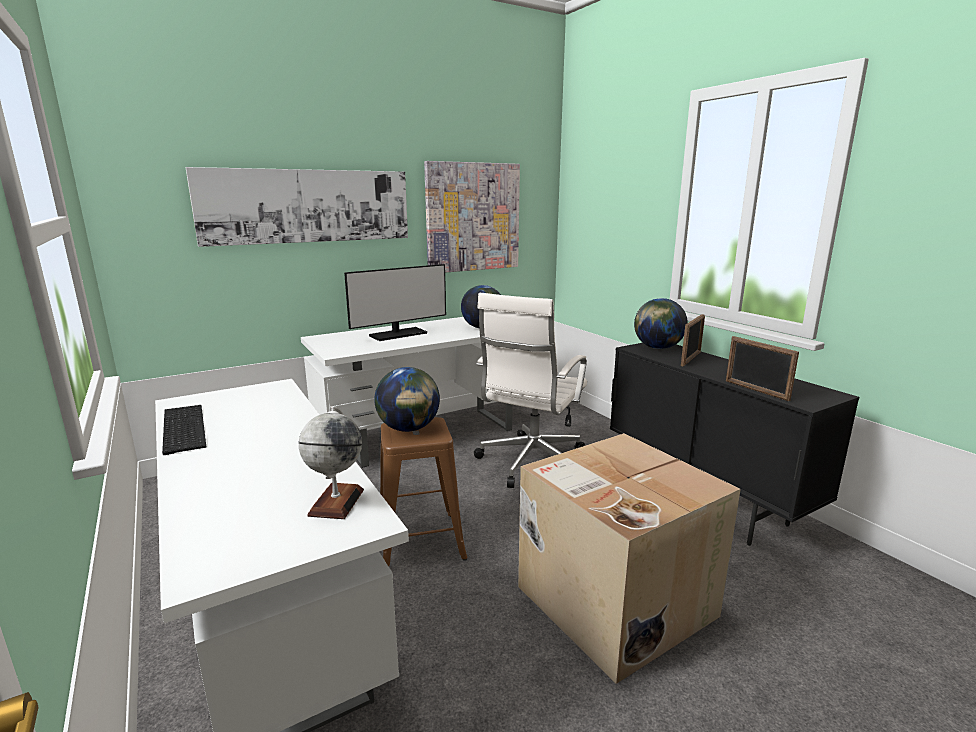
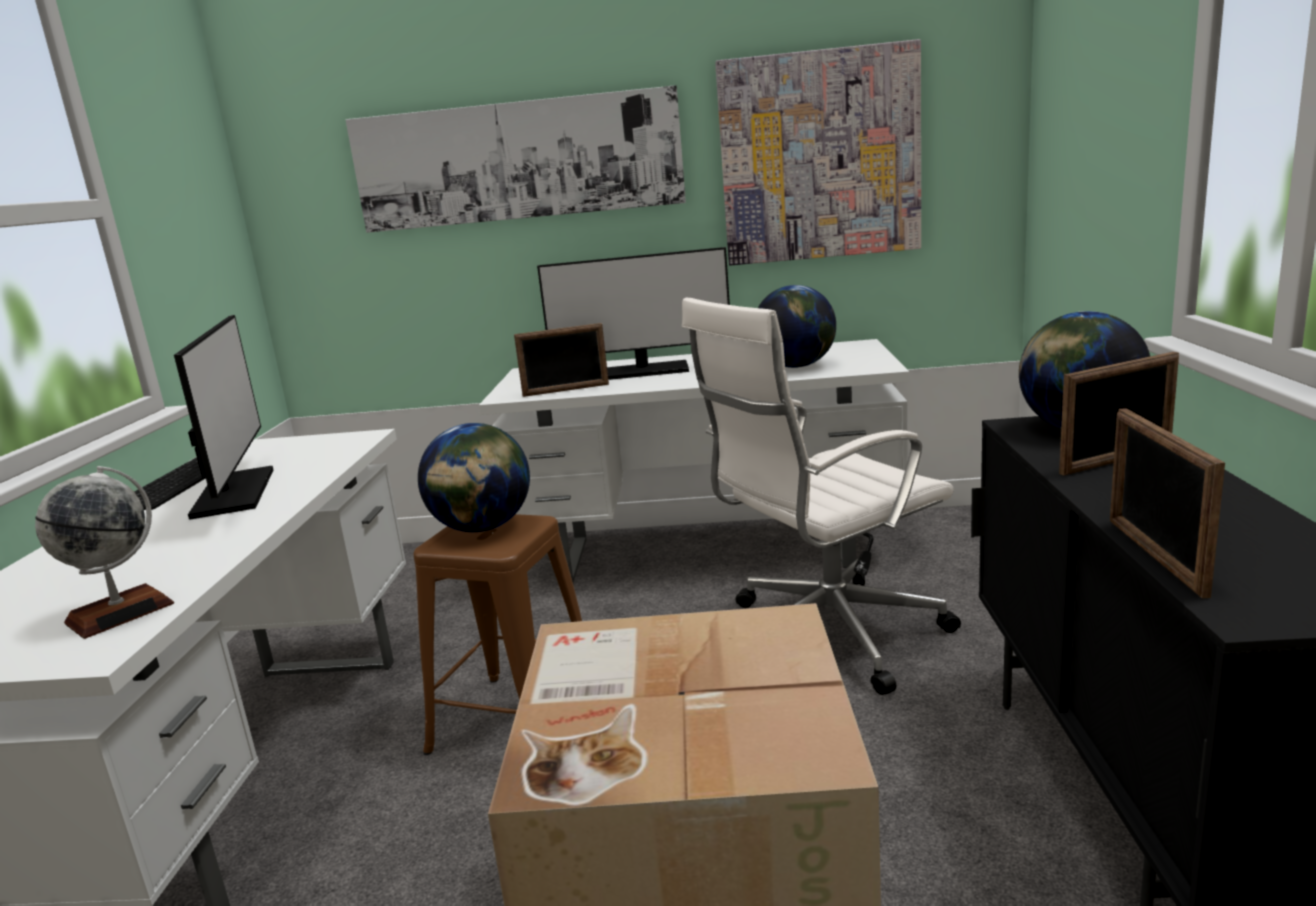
camera: 35 degrees right, 0 degrees up
none -> monitor [174,315,273,520]
none -> picture frame [514,323,609,397]

